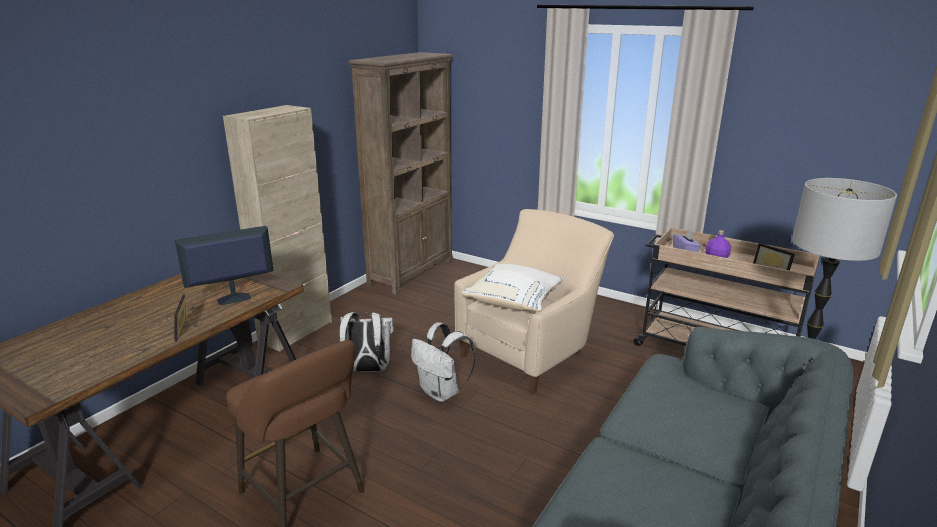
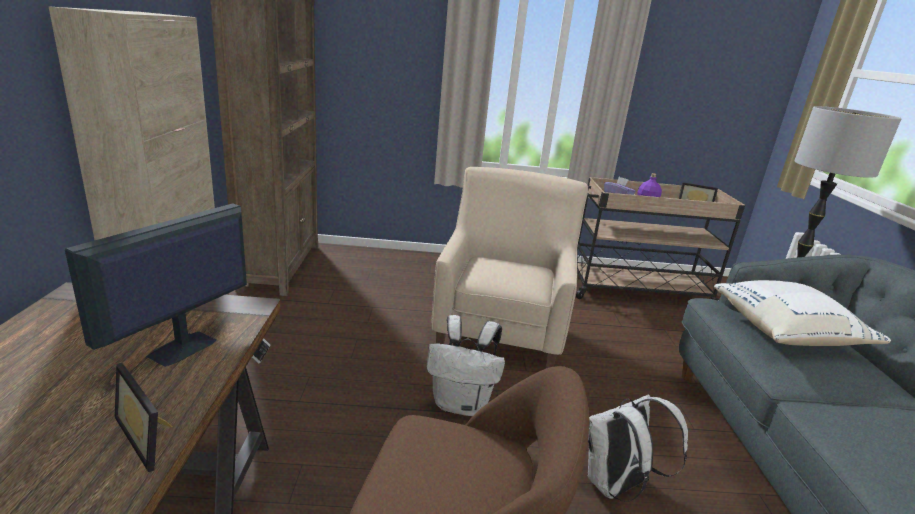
camera: 35 degrees left, 0 degrees up
white backpack [339,312,394,372] -> white backpack moved to [588,395,688,502]
white pillow [462,264,563,312] -> white pillow moved to [714,280,891,346]

